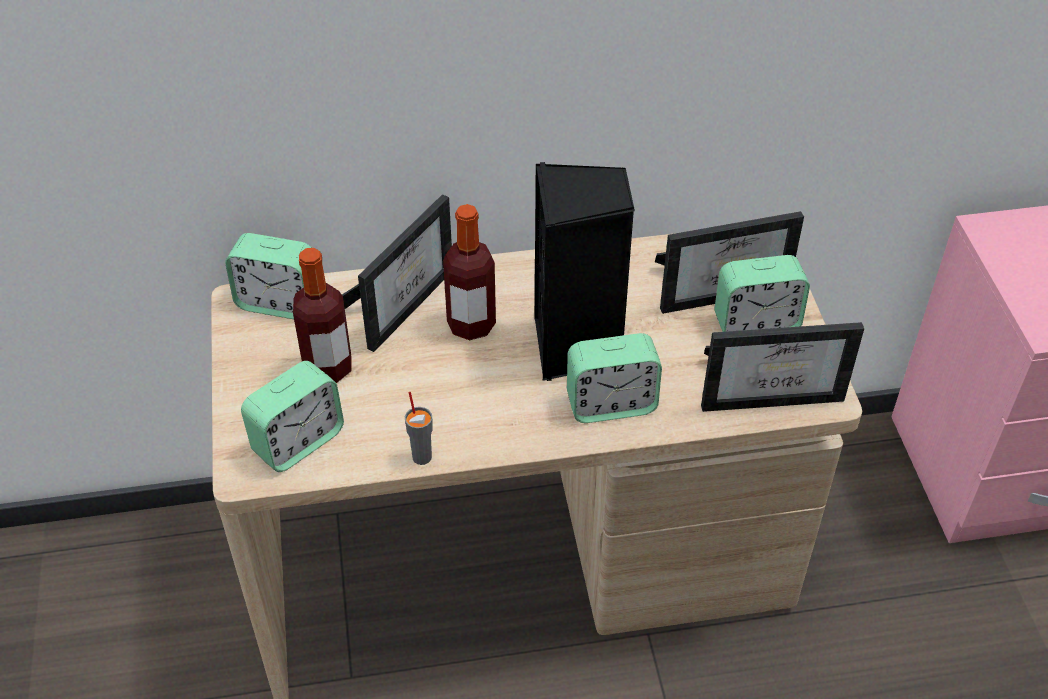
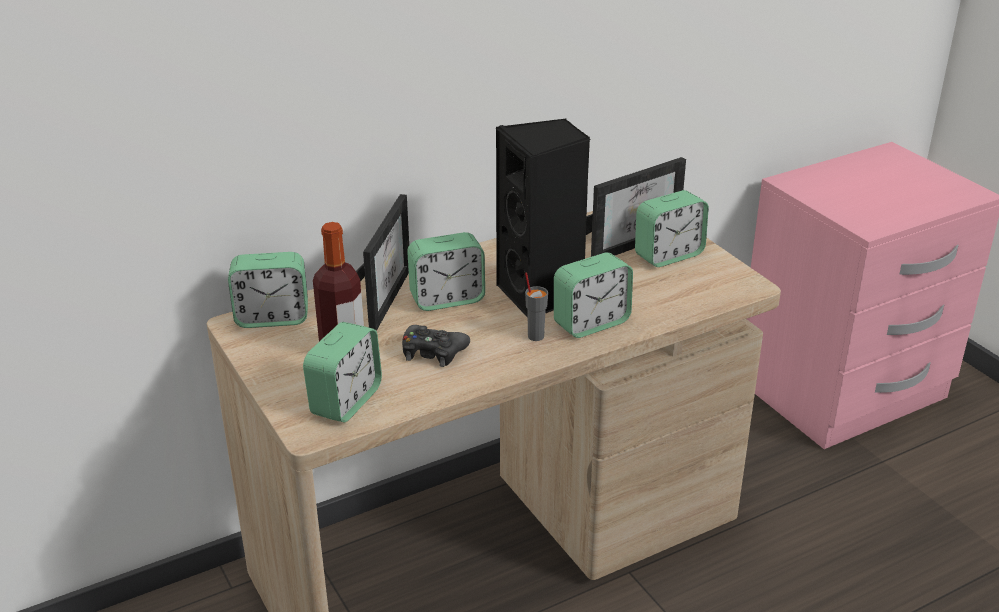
camera: 20 degrees left, 15 degrees down
grey cup [405,392,433,465] -> grey cup moved to [525,272,548,341]
bottle [443,204,496,340] -> alarm clock [407,232,485,311]
picture frame [701,322,864,412] -> none
none -> black game controller [402,325,470,367]

